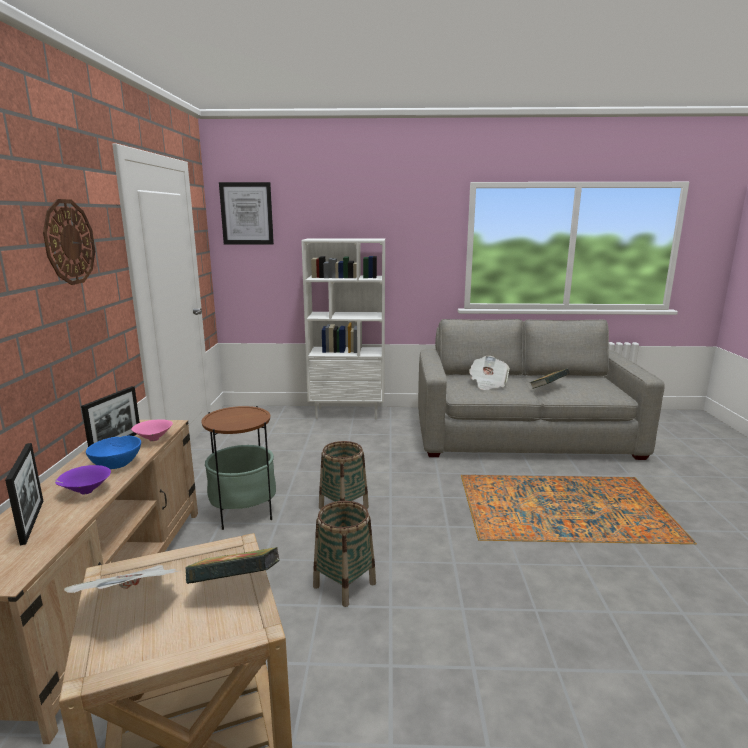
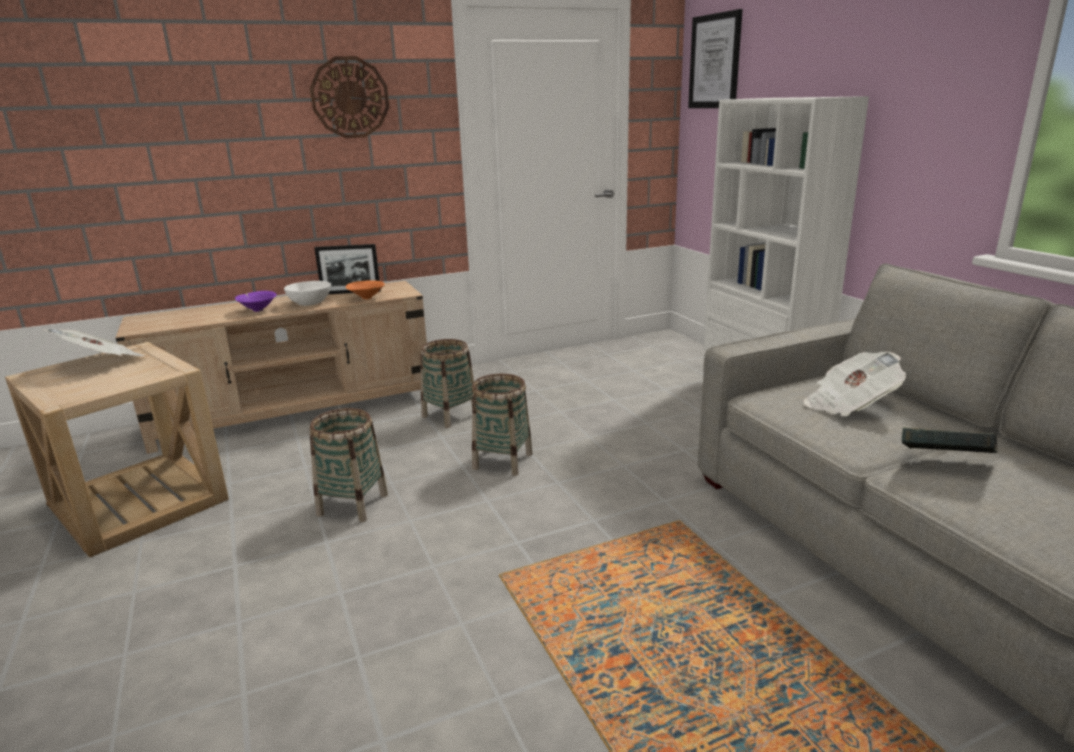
camera: 65 degrees right, 5 degrees up
picture frame [5,443,43,545] -> none
blue bowl [86,436,141,469] -> white bowl [284,281,331,306]
pink bowl [131,419,173,441] -> orange bowl [346,280,385,300]
book [186,547,280,584] -> none
side table [201,406,276,530] -> basket [421,339,474,428]

